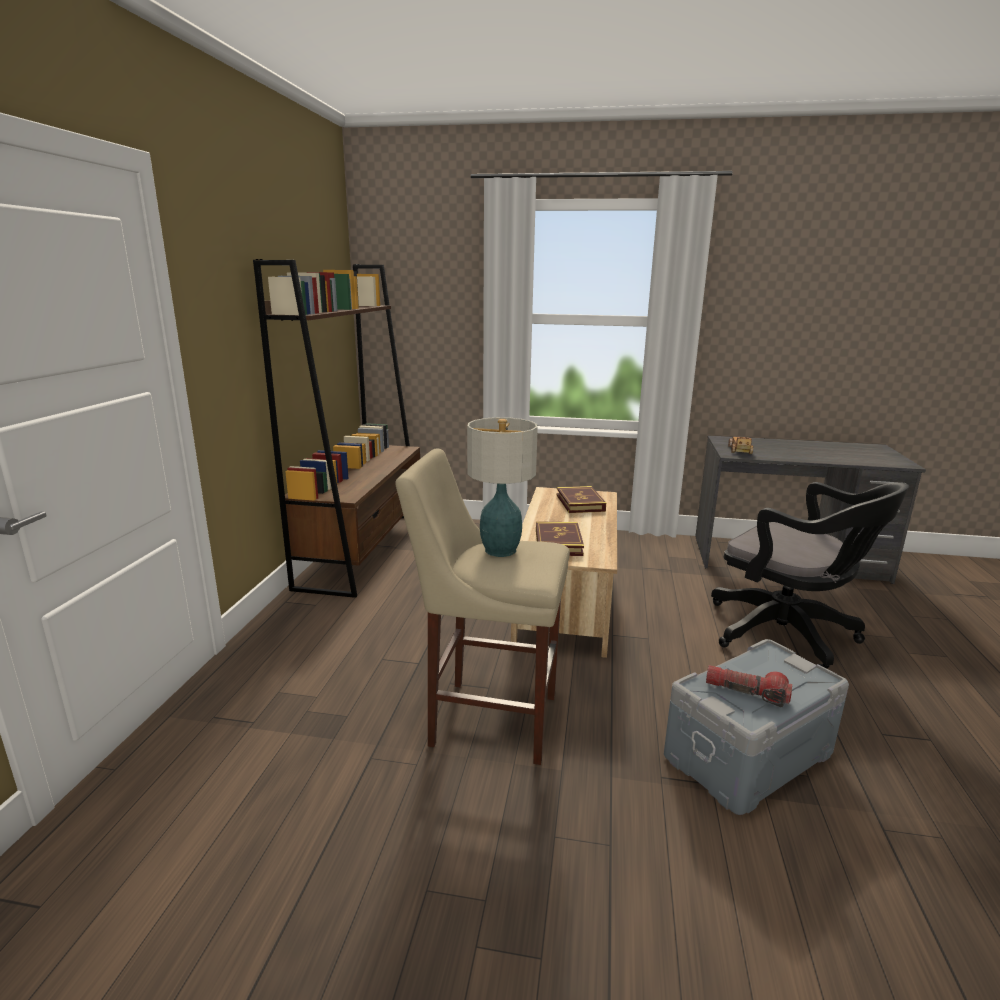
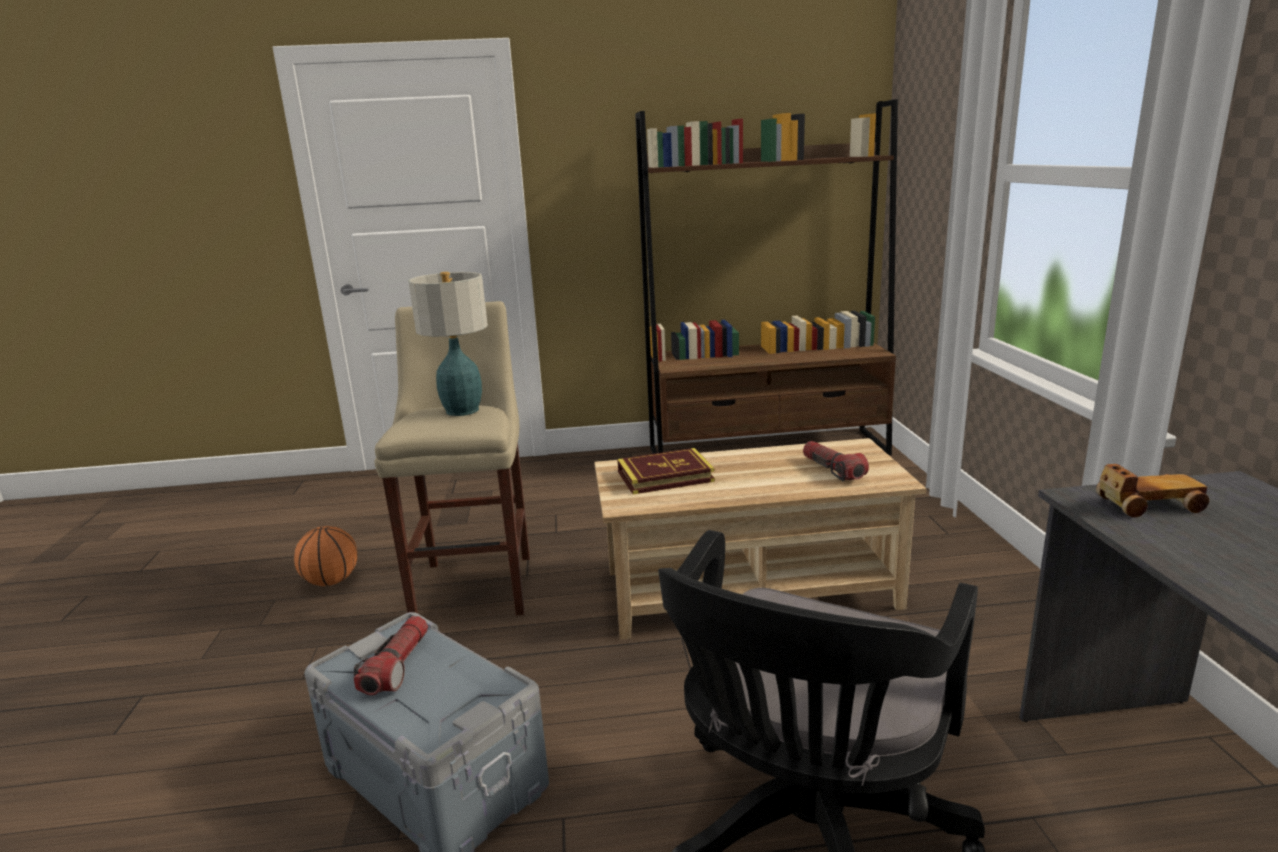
camera: 75 degrees right, 0 degrees up
book [557,486,606,513] -> flashlight [803,441,869,481]
none -> basketball [294,526,358,586]

